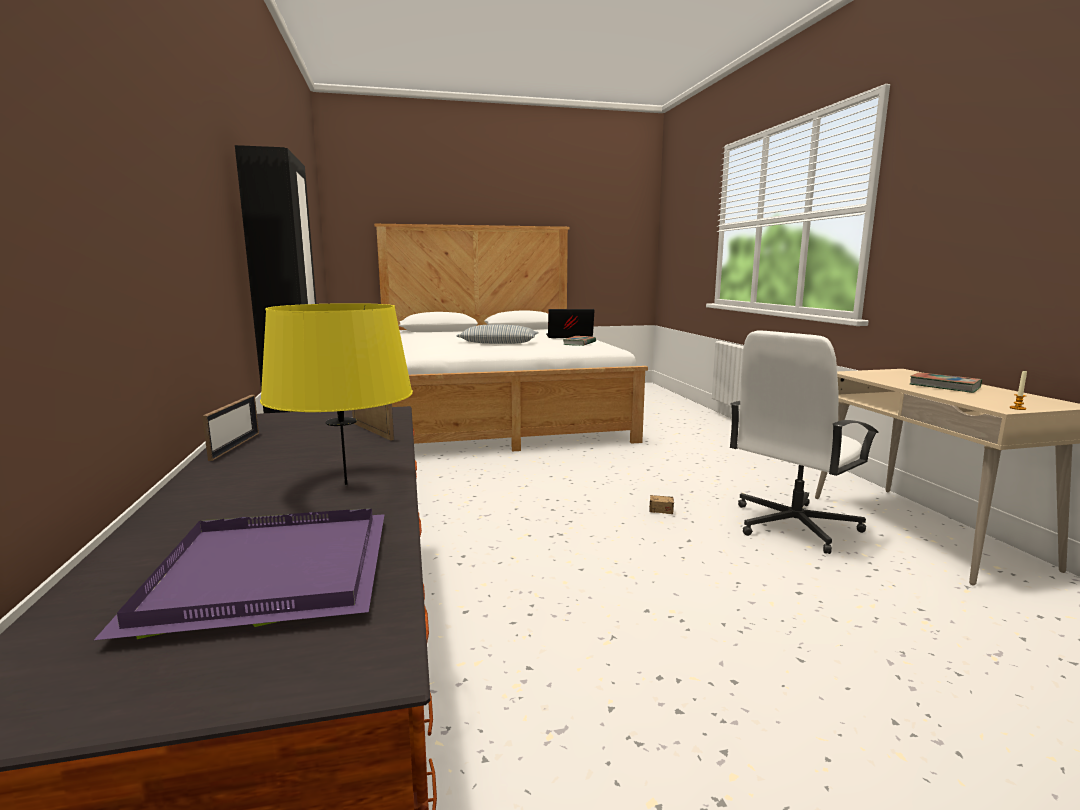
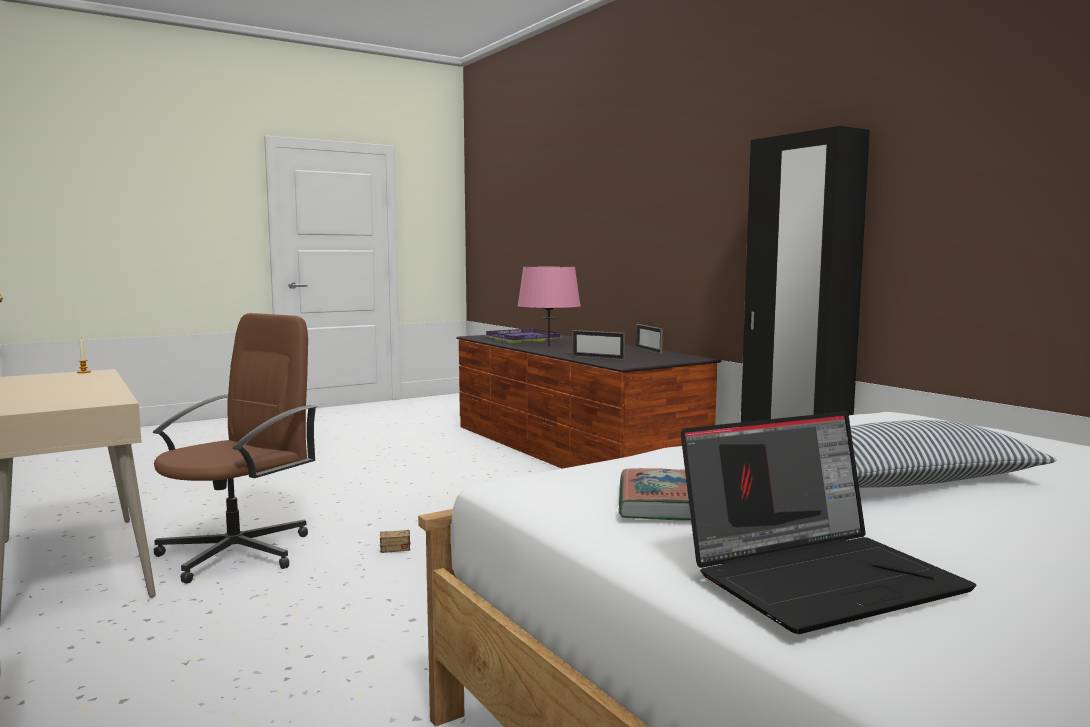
camera: 160 degrees right, 5 degrees down
yellow table lamp [260,303,413,485] -> pink table lamp [517,267,581,347]
white office chair [730,330,879,554] -> brown office chair [153,313,317,584]
book [910,372,982,393] -> none

